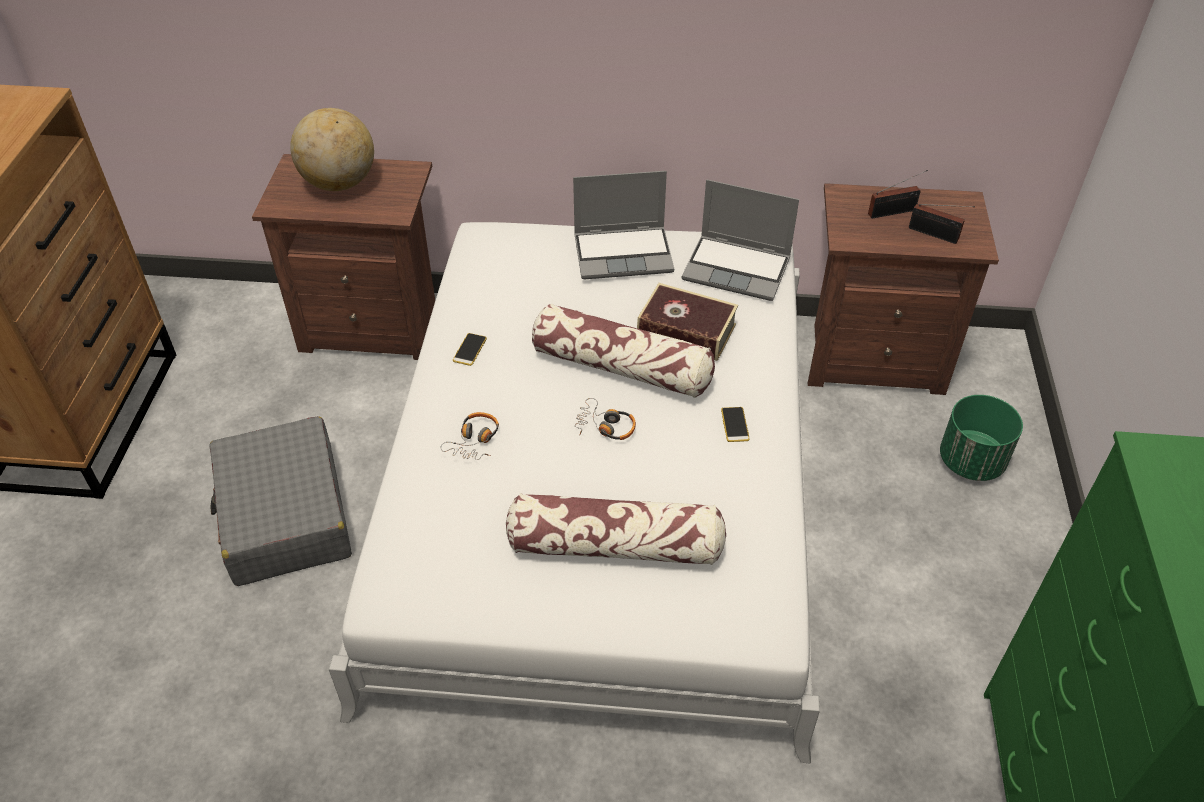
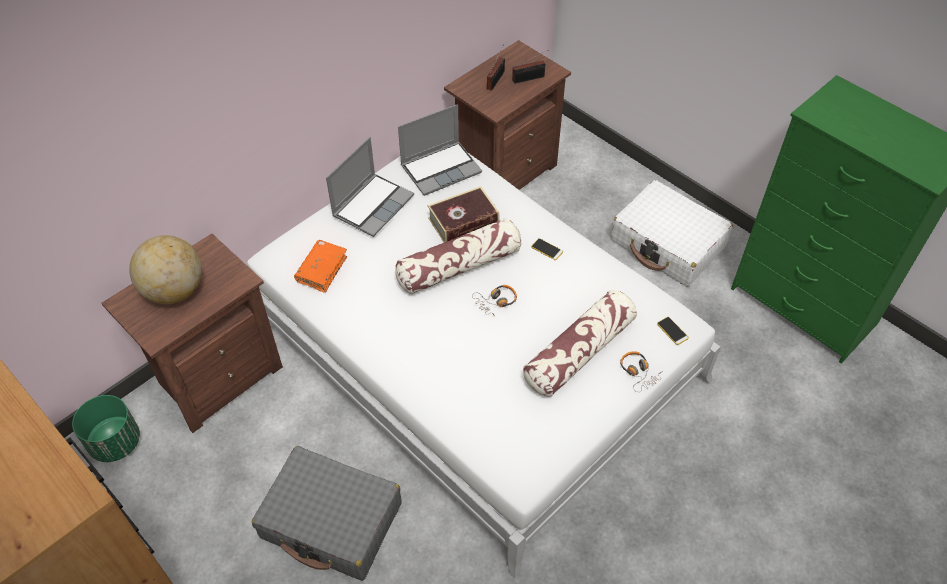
camera: 50 degrees left, 5 degrees up
headphones [441,412,499,460] -> headphones moved to [620,351,663,392]
phone [453,333,487,366] -> phone moved to [657,317,689,345]
green planter [940,395,1023,481] -> green planter moved to [72,395,140,462]
none -> orange book [294,240,347,293]
none -> white suitcase [611,180,733,287]

